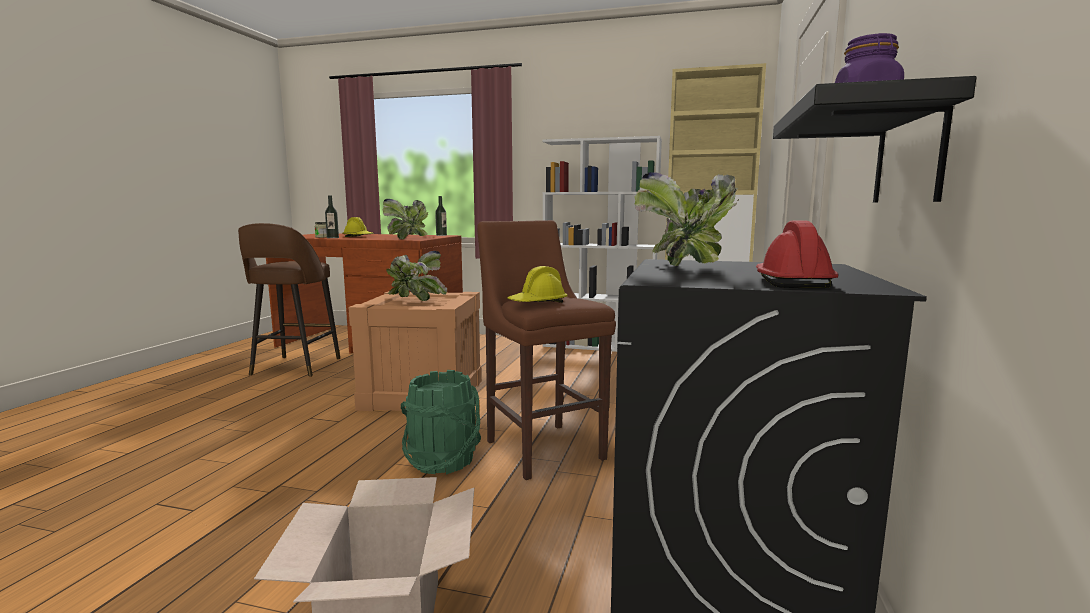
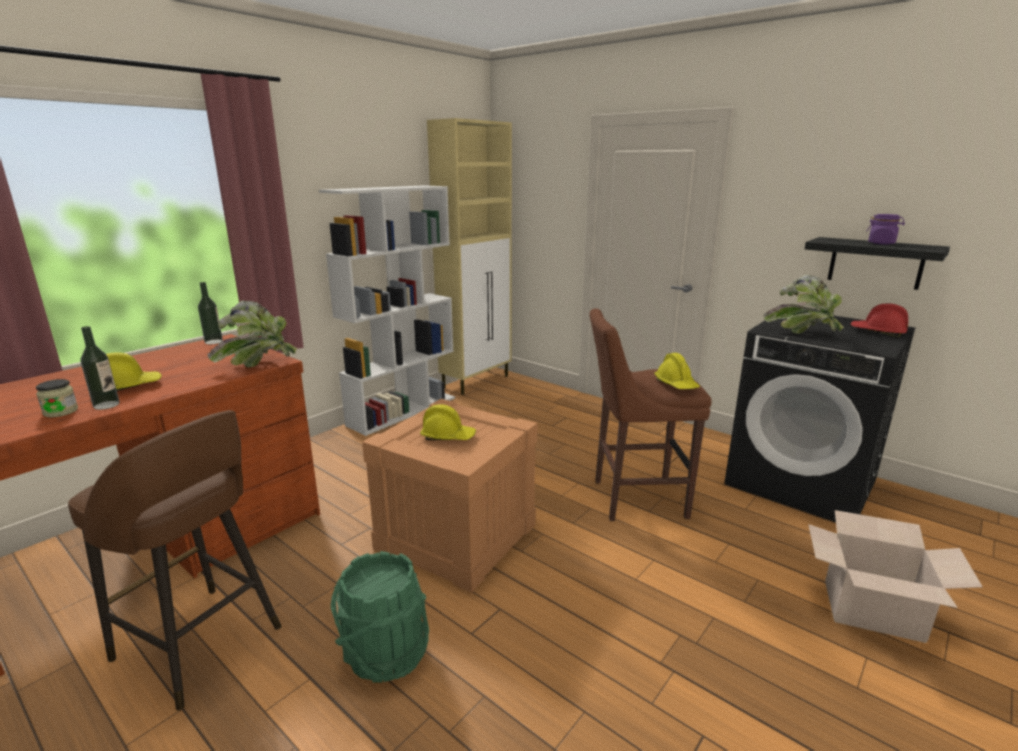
camera: 65 degrees left, 10 degrees up
potted plant [386,251,447,301] -> yellow hard hat [420,404,476,440]
green bucket [401,370,481,475] -> green bucket moved to [331,551,429,683]

